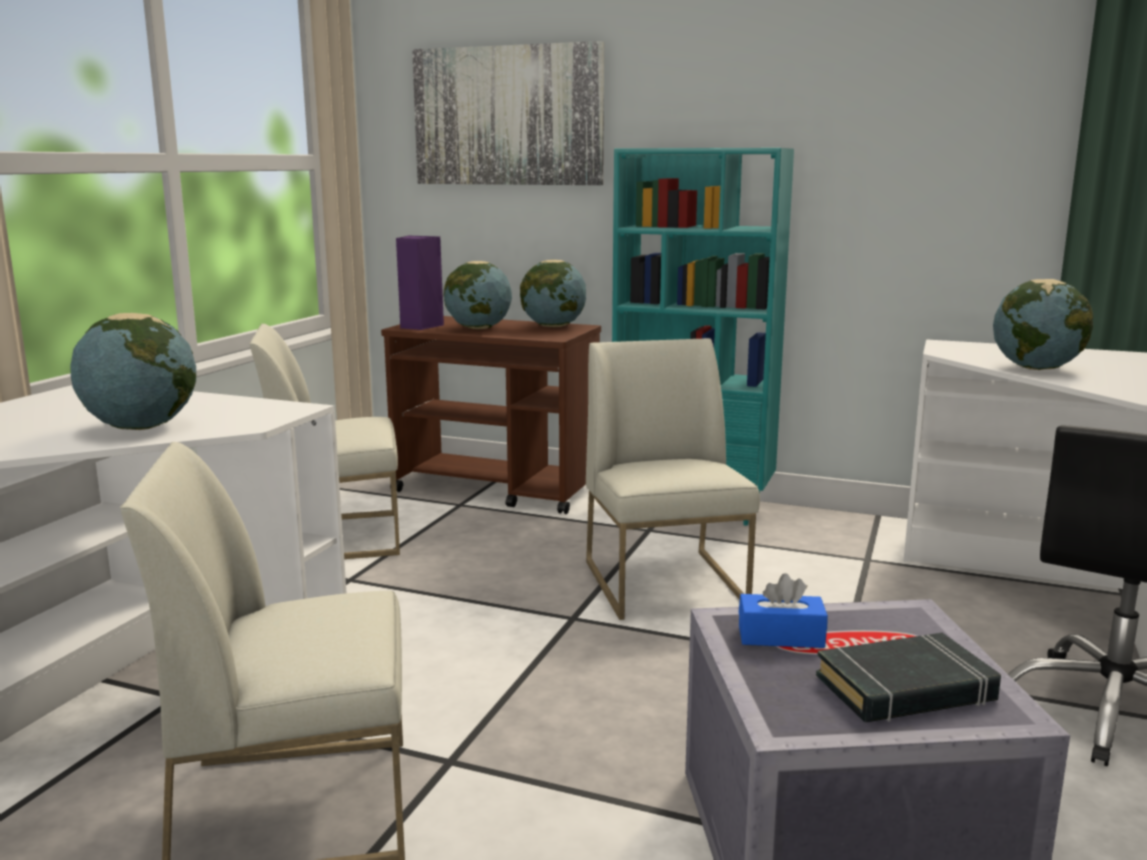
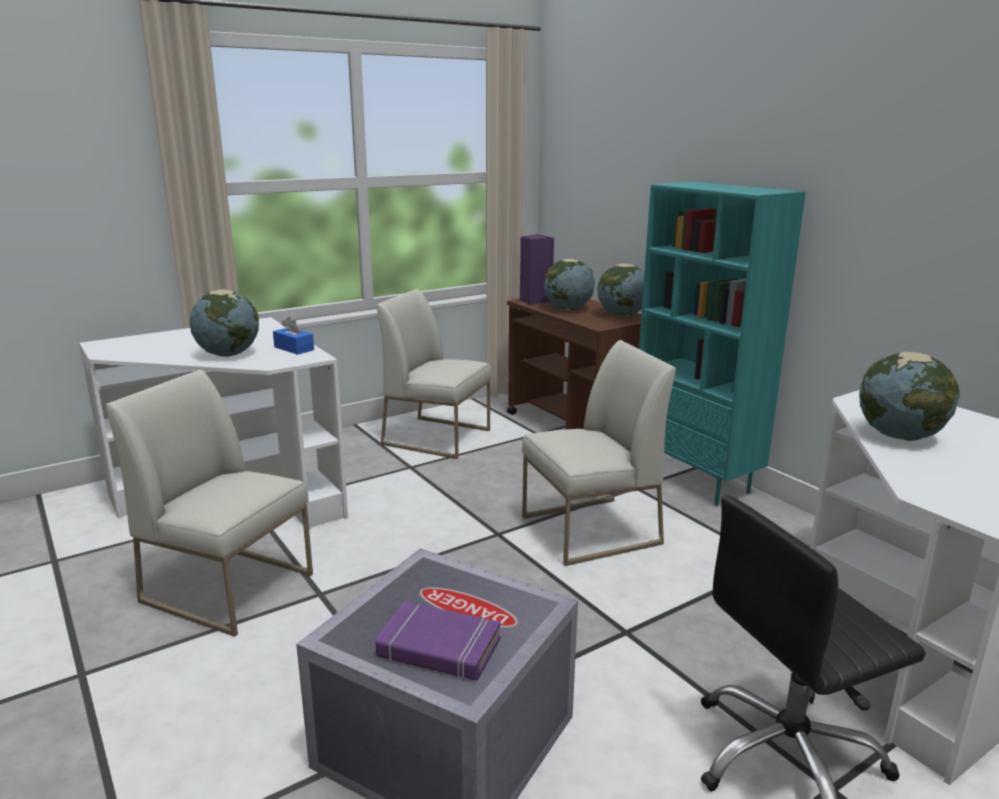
camera: 35 degrees right, 5 degrees up
picture [412,41,604,185] -> none
white chair [586,338,760,620] -> white chair turned 45 degrees clockwise [522,340,676,566]
blue tissue box [739,573,828,648] -> blue tissue box moved to [273,317,314,355]
black book [816,633,1001,722] -> purple book [375,601,501,681]

